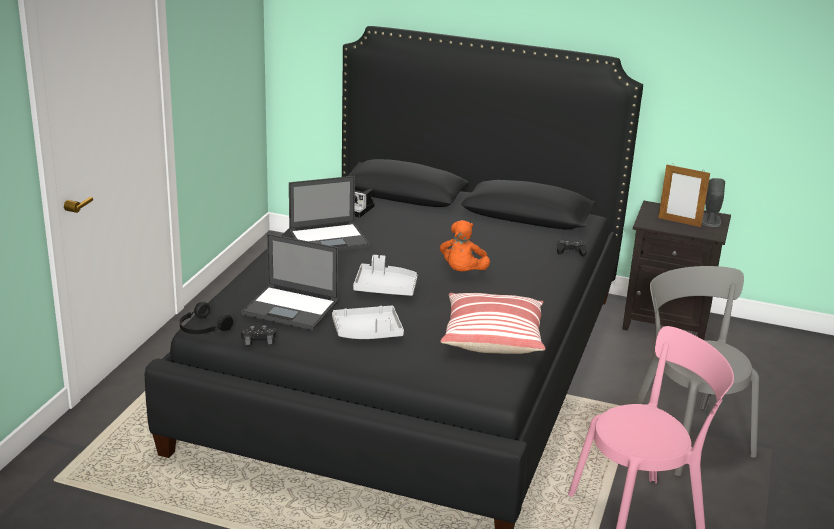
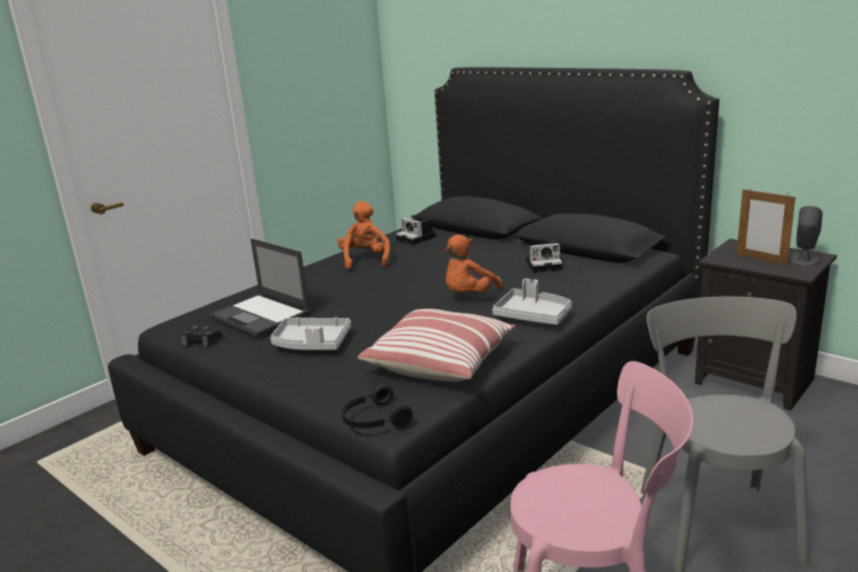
camera: 25 degrees right, 5 degrees down
black headphones [180,302,233,334] -> black headphones moved to [342,383,413,428]
laptop [289,176,370,251] -> orange plush toy [337,201,390,269]
grey tray [353,255,418,296] -> grey tray moved to [492,278,572,325]
black game controller [557,239,587,257] -> none
none -> camera [526,239,562,273]

